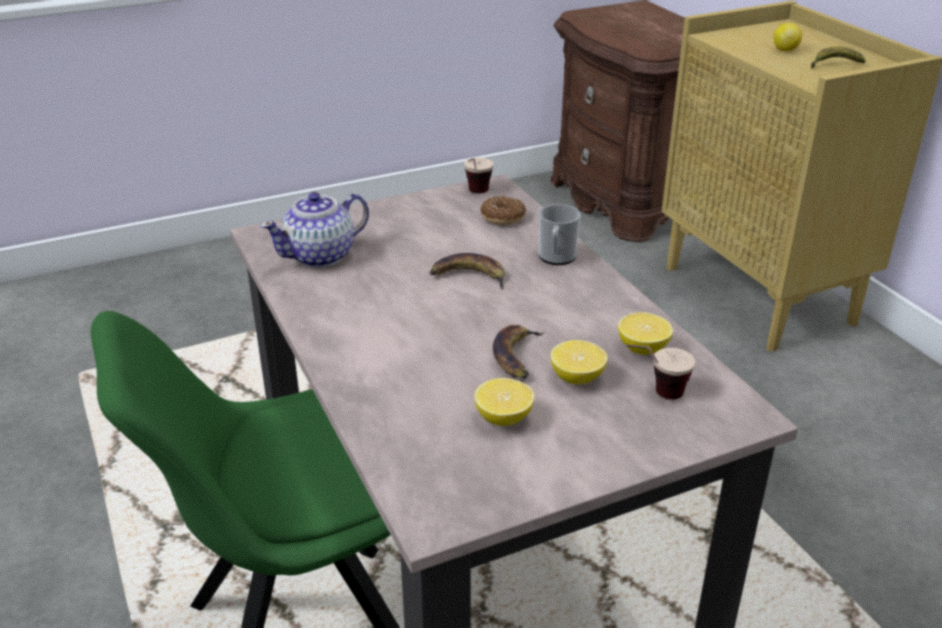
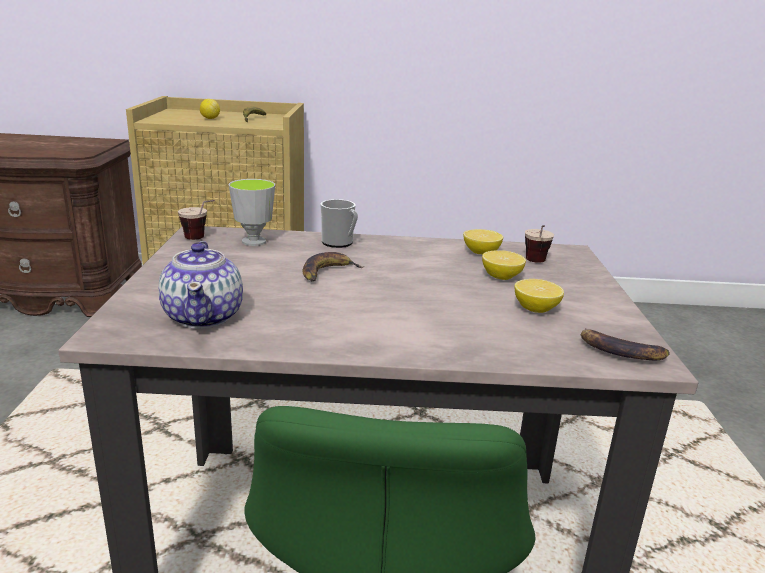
camera: 65 degrees left, 10 degrees down
donut [480,196,526,225] -> cup [229,179,275,246]
banana [493,325,545,379] -> banana moved to [581,328,670,360]

